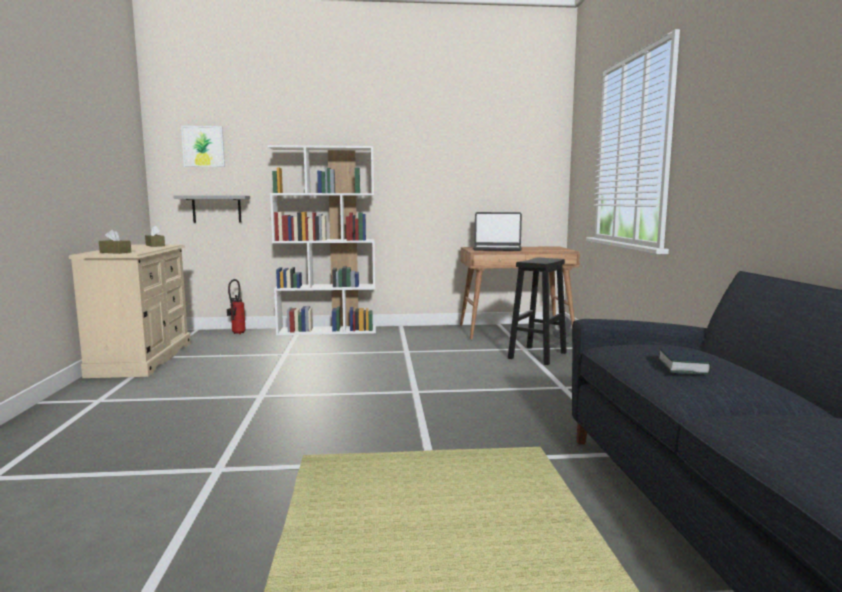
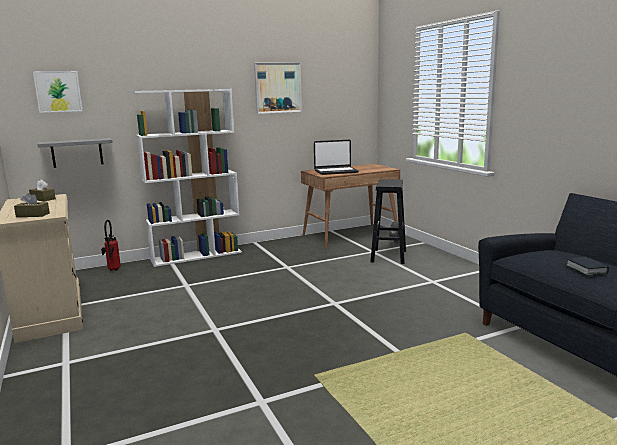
camera: 20 degrees left, 5 degrees up
none -> picture [254,63,302,114]

